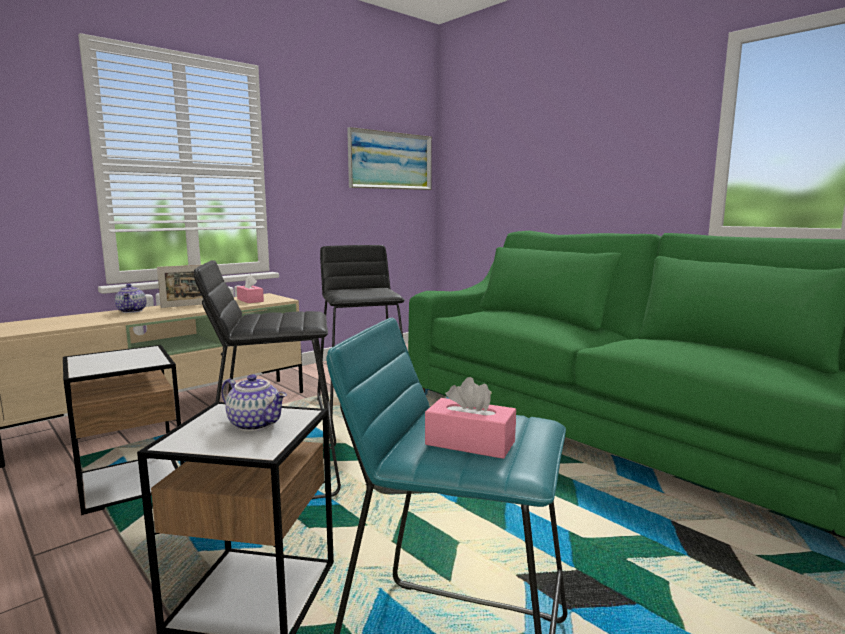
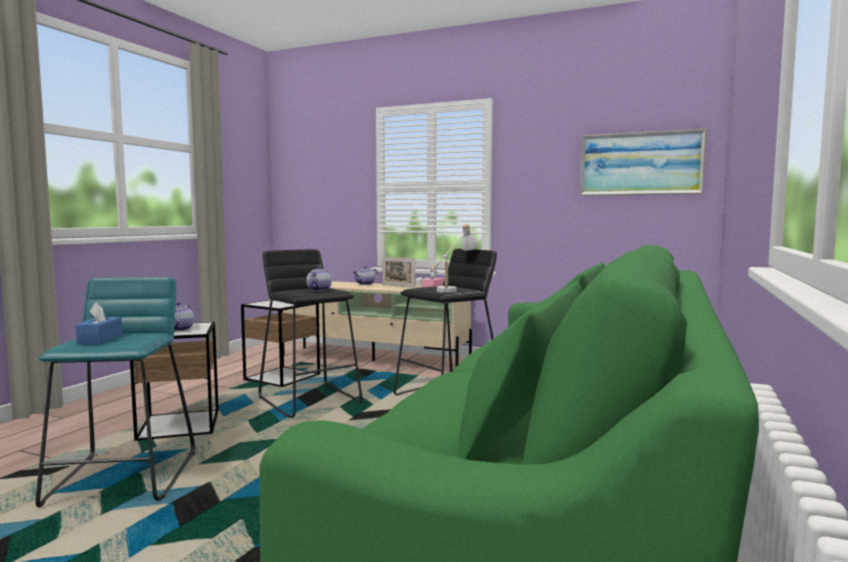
camera: 65 degrees right, 5 degrees down
pink tissue box [425,377,516,459] -> blue tissue box [75,302,122,344]
none -> teapot [306,266,332,291]
none -> white table lamp [430,224,478,293]

